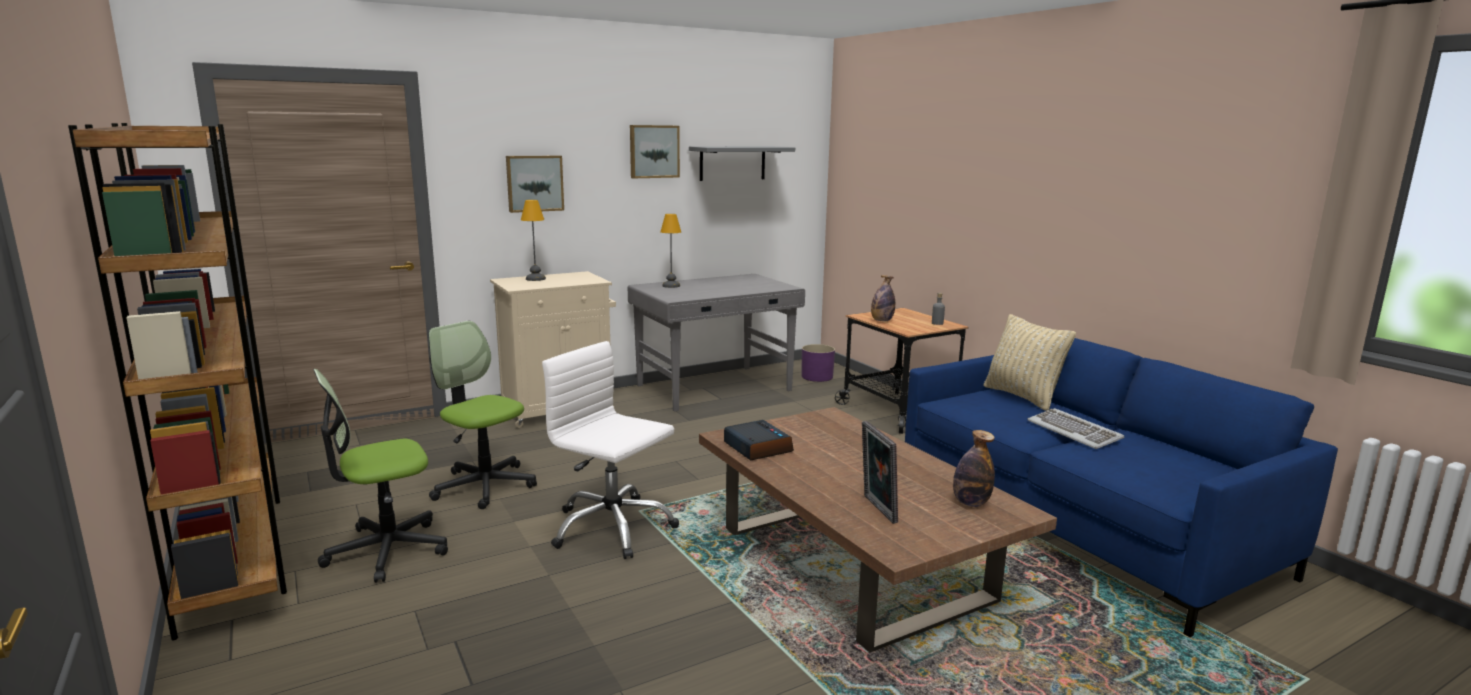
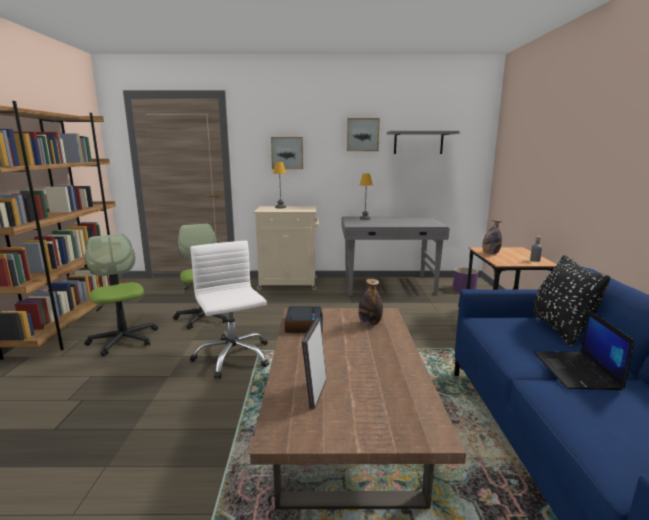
camera: 30 degrees right, 0 degrees up
office chair [313,369,448,583] -> office chair turned 60 degrees clockwise [84,234,158,357]
bottle [953,430,995,507] -> bottle moved to [358,279,383,326]
beige pillow [983,314,1076,411] -> black pillow [532,255,611,346]
keyboard [1027,408,1124,449] -> laptop [533,310,635,390]

